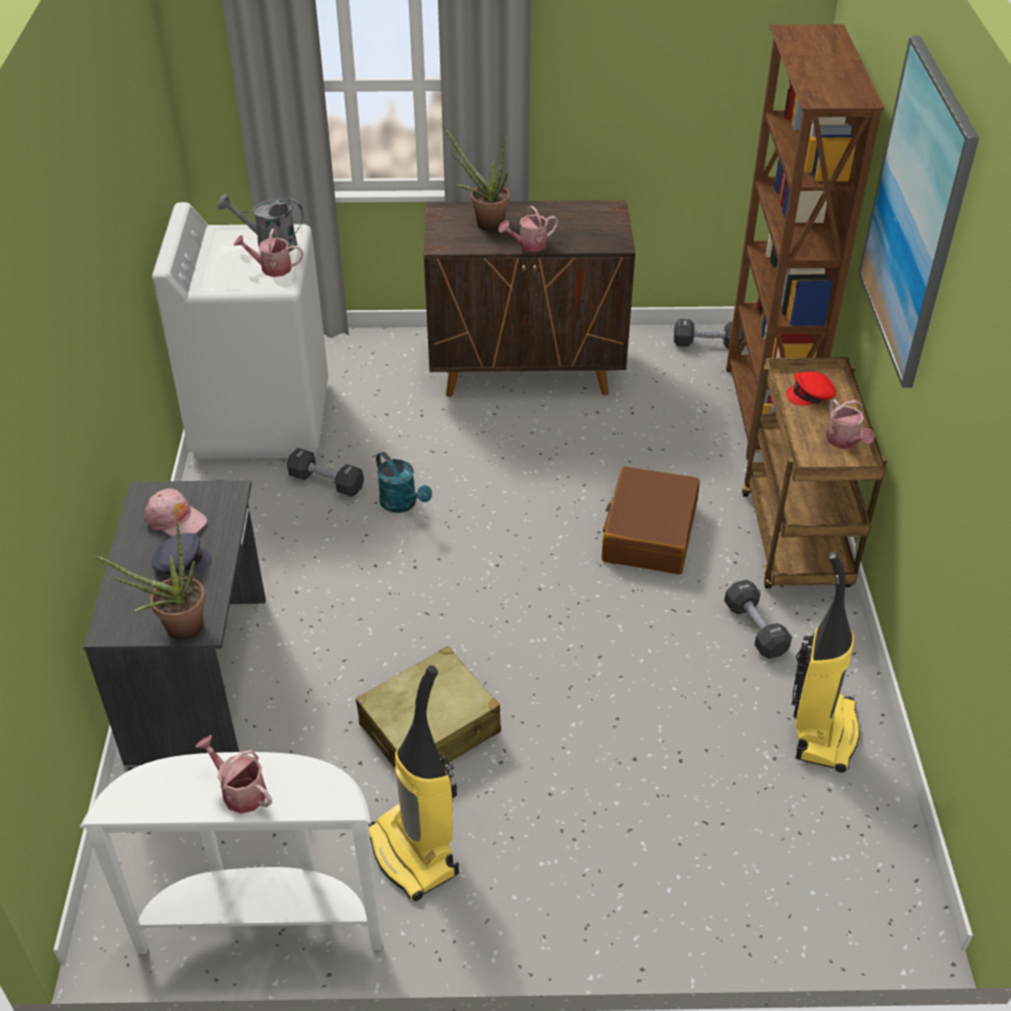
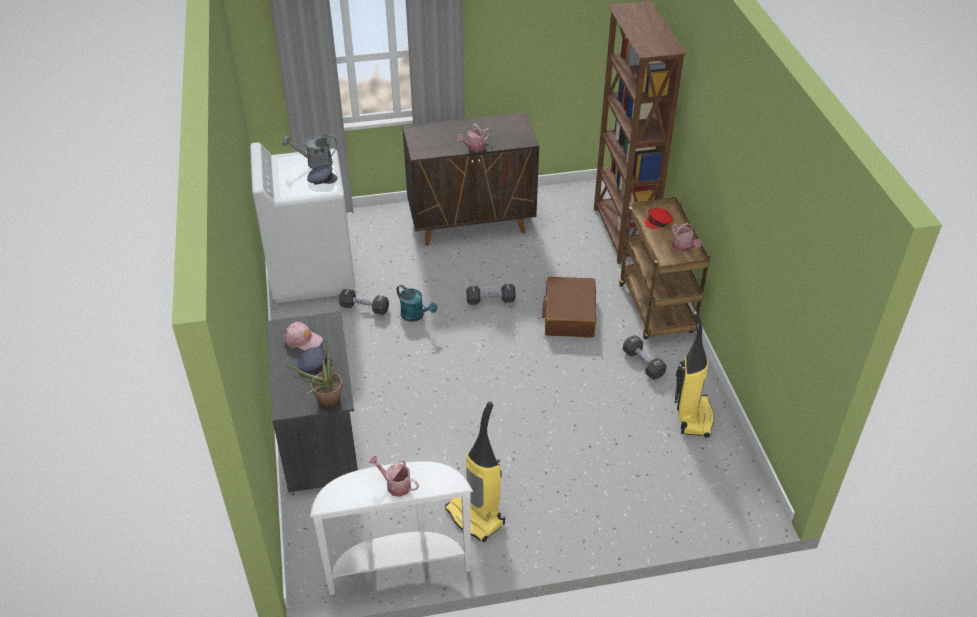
camera: 10 degrees left, 0 degrees up
watering can [234,229,303,277] -> grey cap [307,165,337,185]
beige suitcase [356,646,501,769] -> none
potted plant [442,125,510,231] -> none
black dumbbell [674,319,744,349] -> black dumbbell moved to [466,284,516,305]
picture [858,36,979,388] -> none

